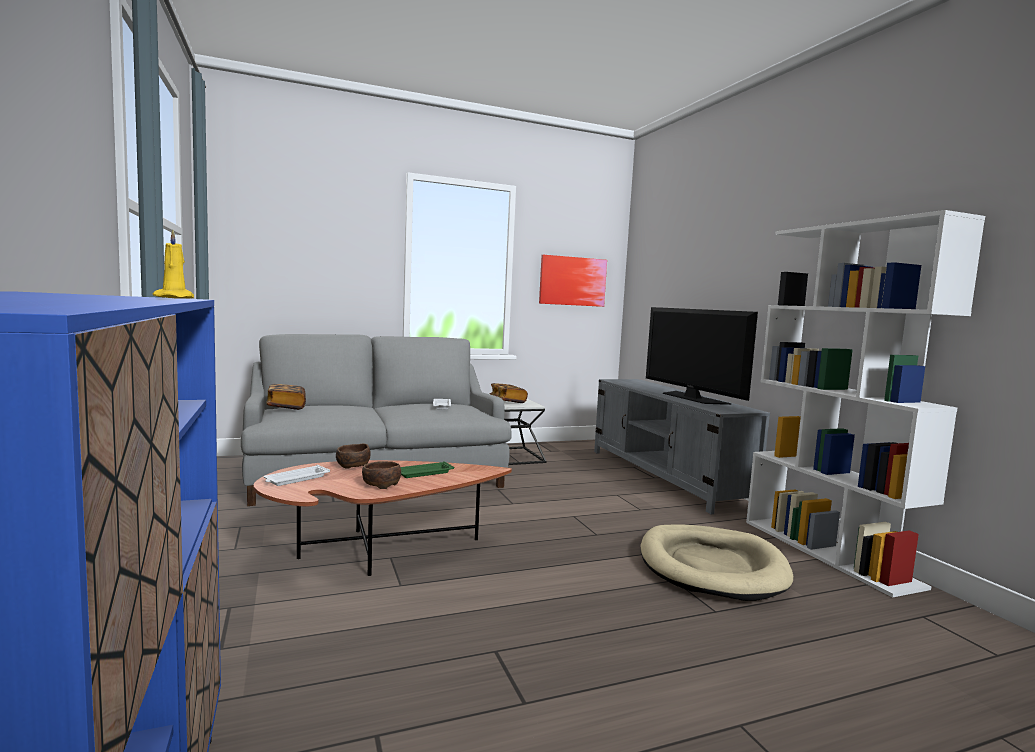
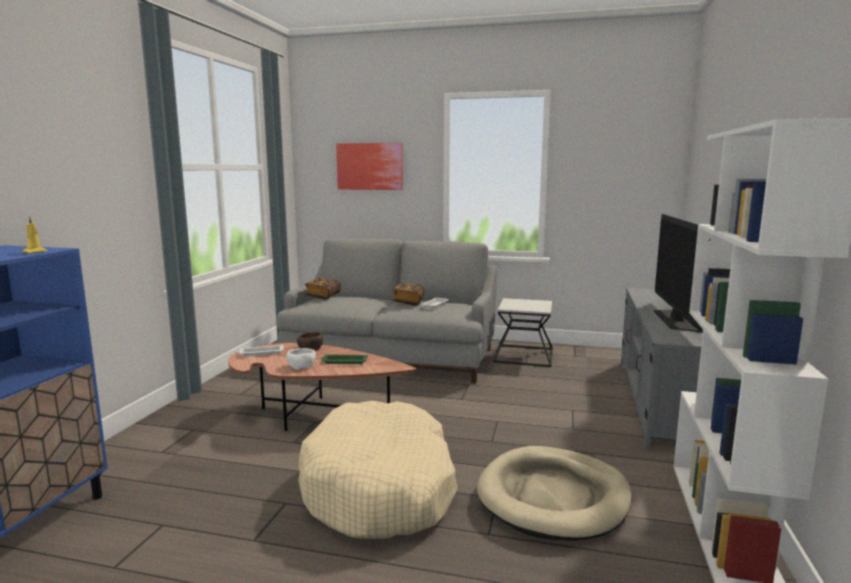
camera: 35 degrees right, 5 degrees up
brown bowl [362,461,401,489] -> white bowl [286,348,316,370]
book [490,383,528,403] -> book moved to [393,283,425,306]
picture [539,255,607,307] -> picture moved to [336,143,403,190]
none -> beige dog bed [298,401,458,539]

